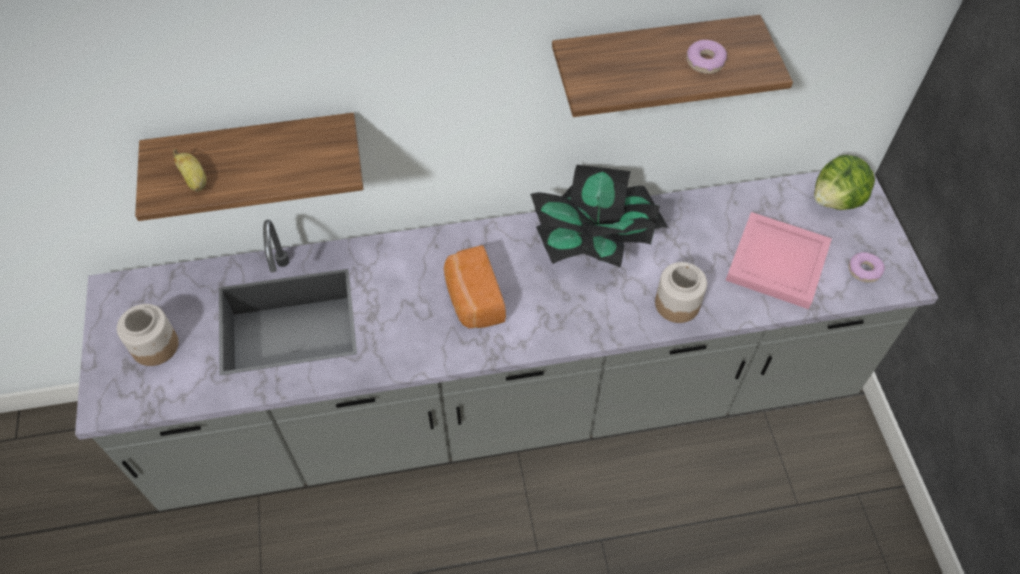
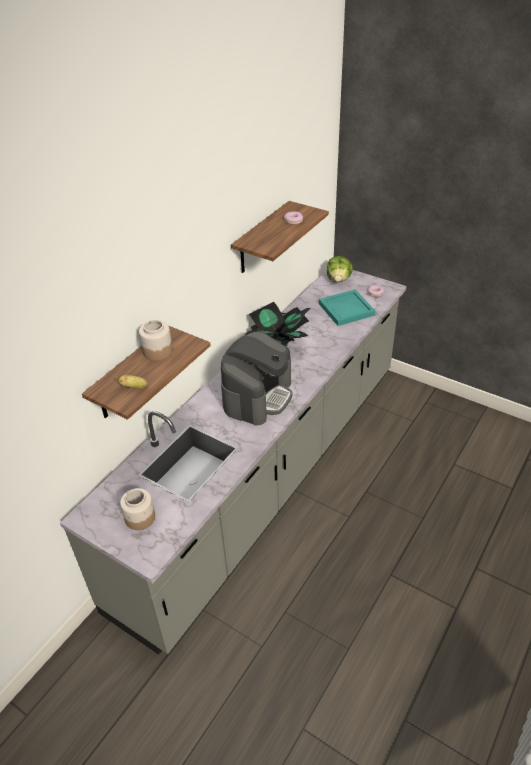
camera: 45 degrees left, 15 degrees down
bread [444,245,506,328] -> coffee machine [221,332,293,426]
jar [655,262,707,323] -> jar moved to [139,320,173,361]
pink tray [726,212,832,309] -> turquoise tray [319,289,376,326]

